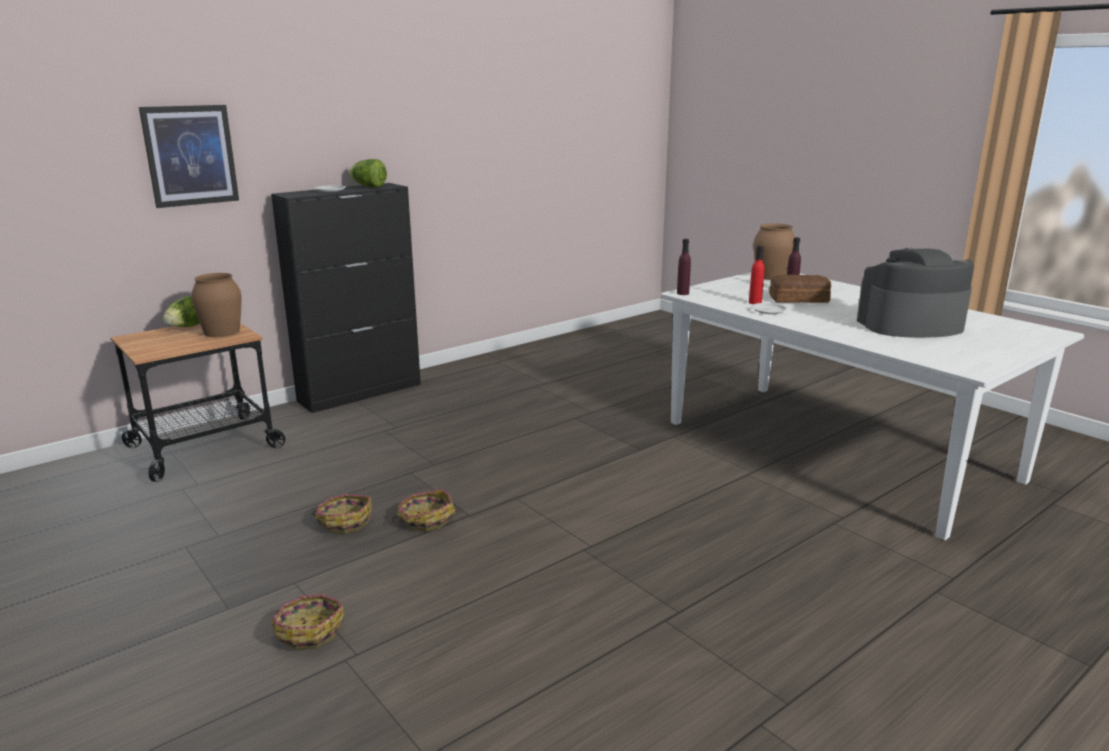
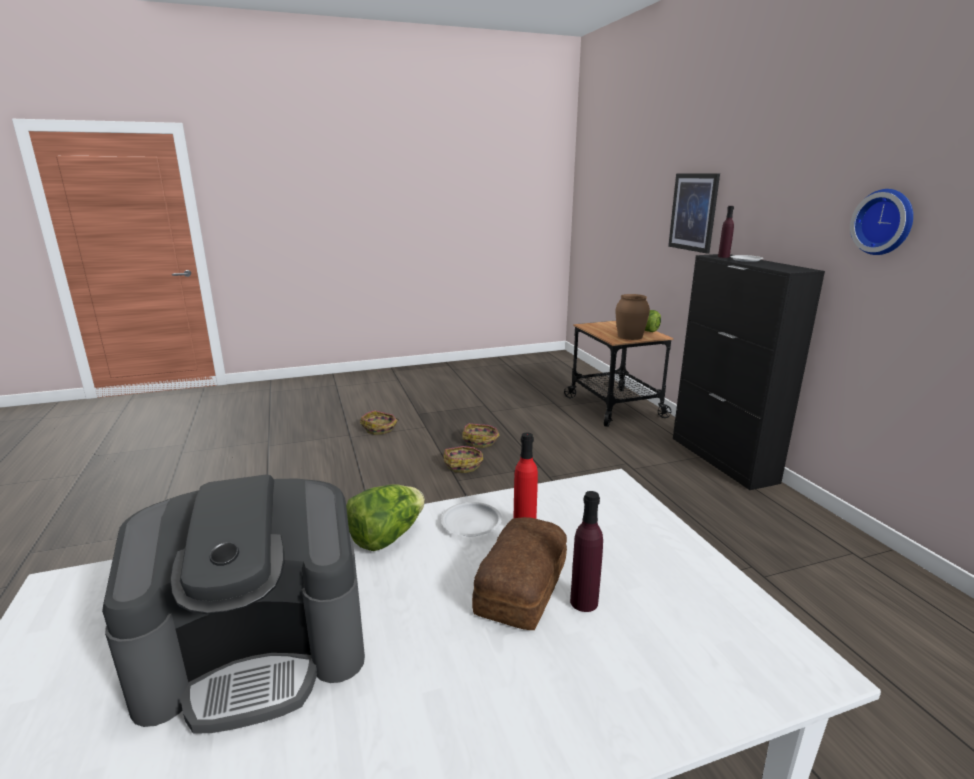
camera: 110 degrees right, 0 degrees up
lettuce [348,159,387,187] -> lettuce moved to [346,484,425,551]
purple bottle [677,239,691,295] -> purple bottle moved to [718,206,734,258]
brown vase [753,223,795,280] -> none
coffee machine [857,248,974,338] -> coffee machine turned 60 degrees clockwise [102,474,365,734]
none -> wall clock [850,189,913,255]

